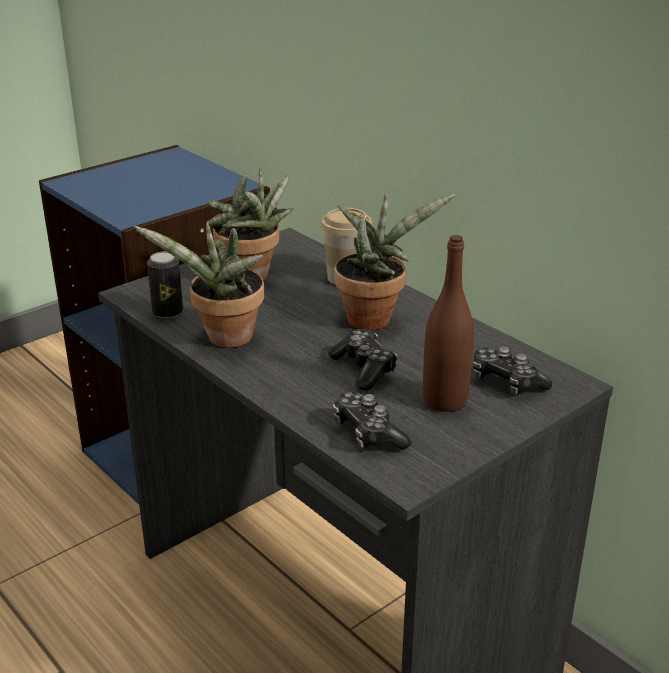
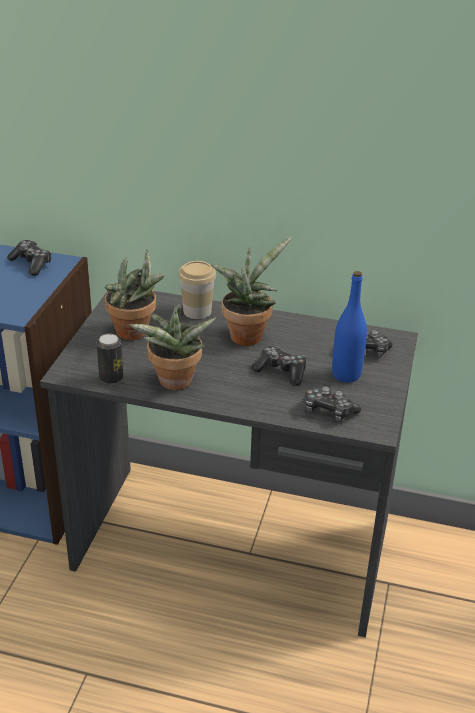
camera: 35 degrees left, 5 degrees up
brown bottle [423,235,474,412] -> blue bottle [332,271,367,383]
none -> game controller [7,240,52,276]

